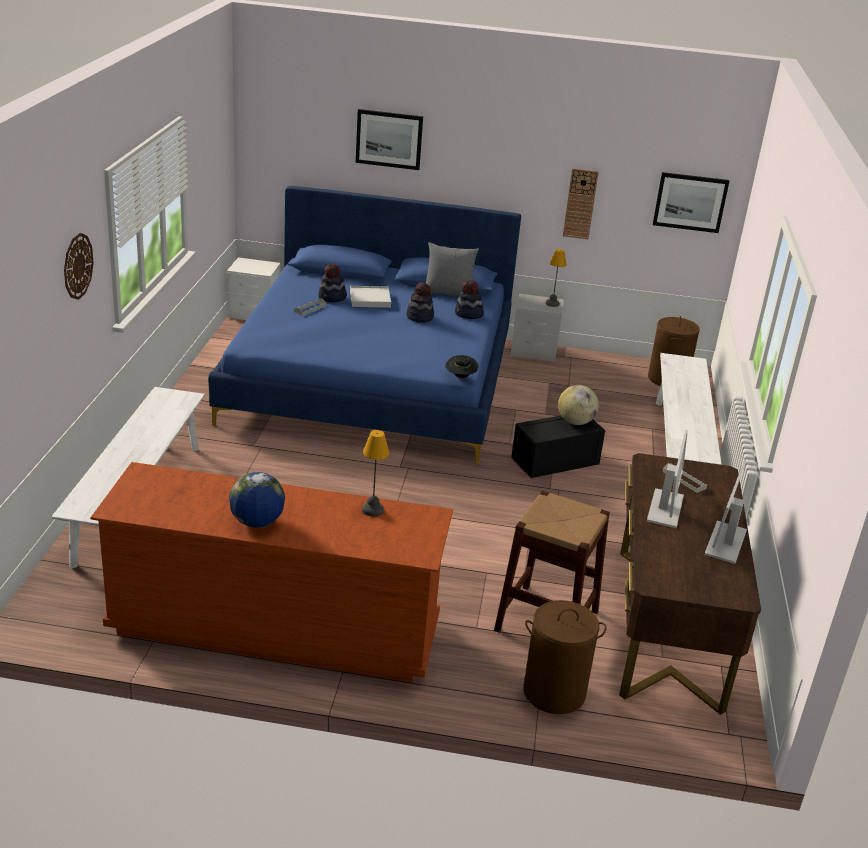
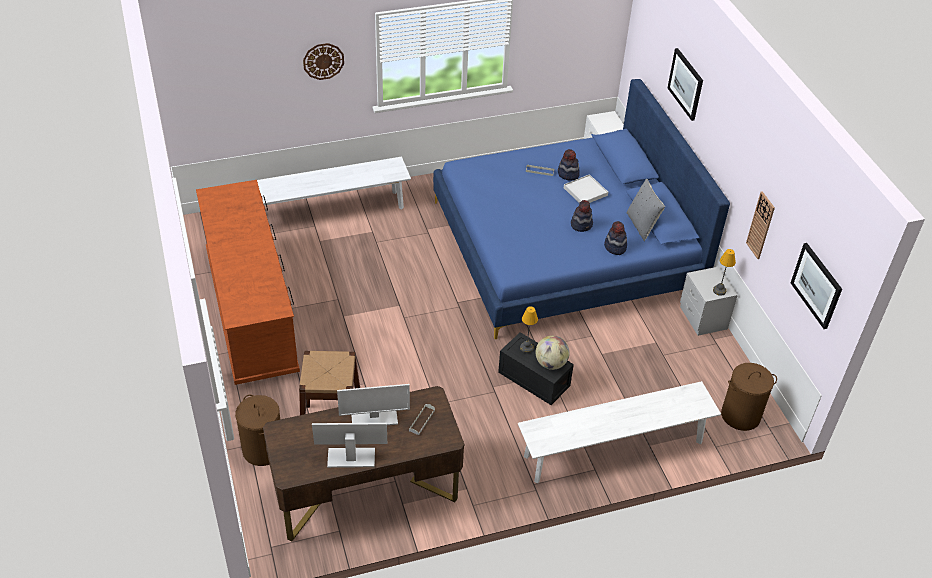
camera: 65 degrees right, 15 degrees up
globe [229,472,285,528] -> none
table lamp [362,430,390,516] -> table lamp moved to [520,306,538,353]
black hat [446,355,478,378] -> none

